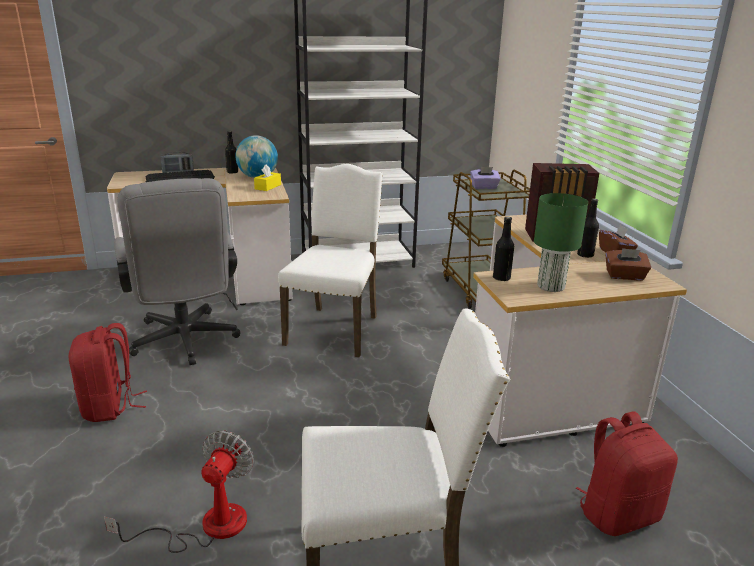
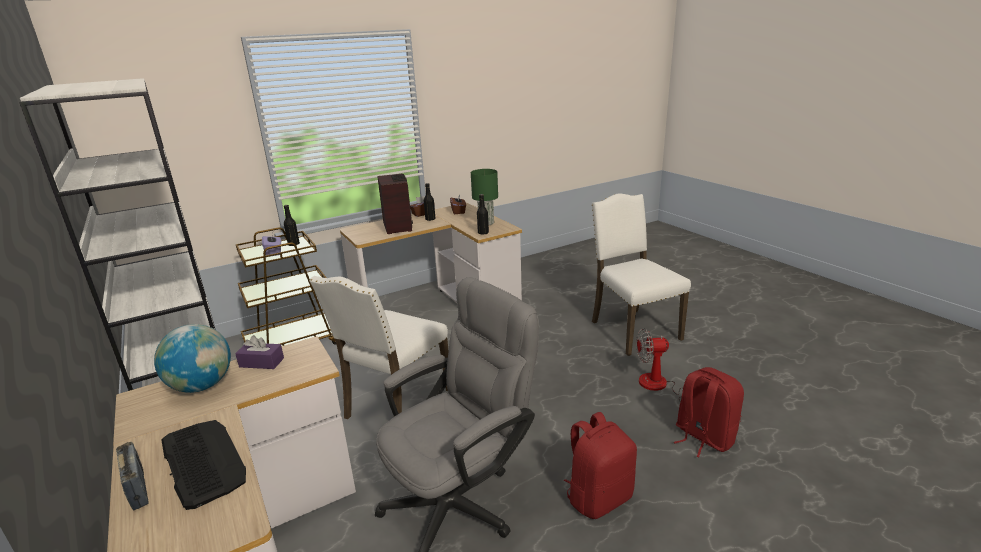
camera: 105 degrees left, 0 degrees up
black bottle [225,131,238,174] -> black bottle moved to [284,205,300,246]
yellow tissue box [254,164,281,191] -> purple tissue box [235,335,284,369]
white chair [278,164,383,357] -> white chair turned 60 degrees counterclockwise [310,276,448,420]
red backpack [576,412,678,536] -> red backpack moved to [674,367,744,457]

